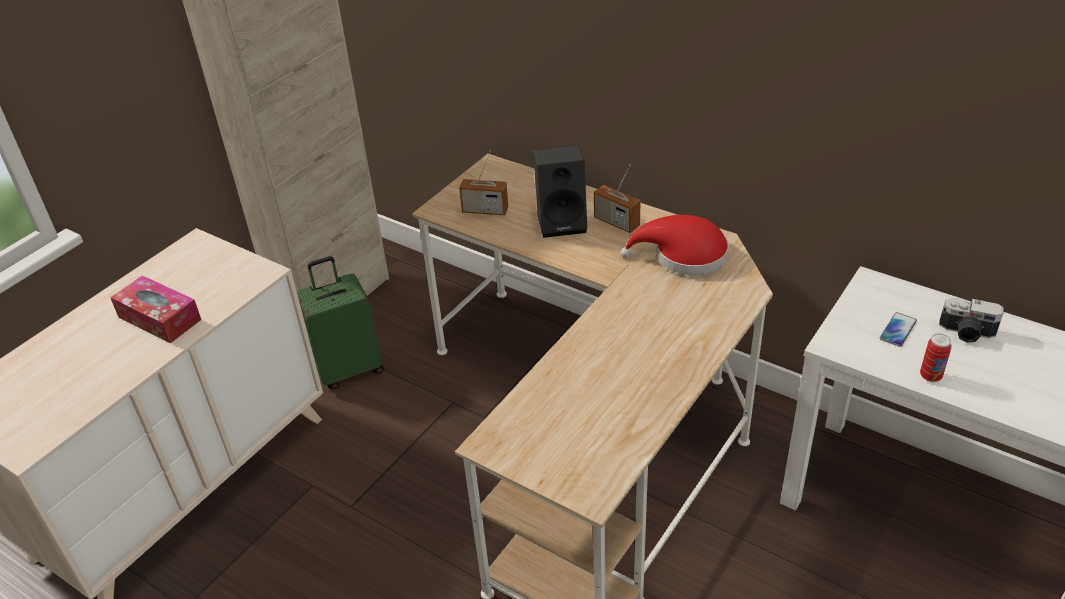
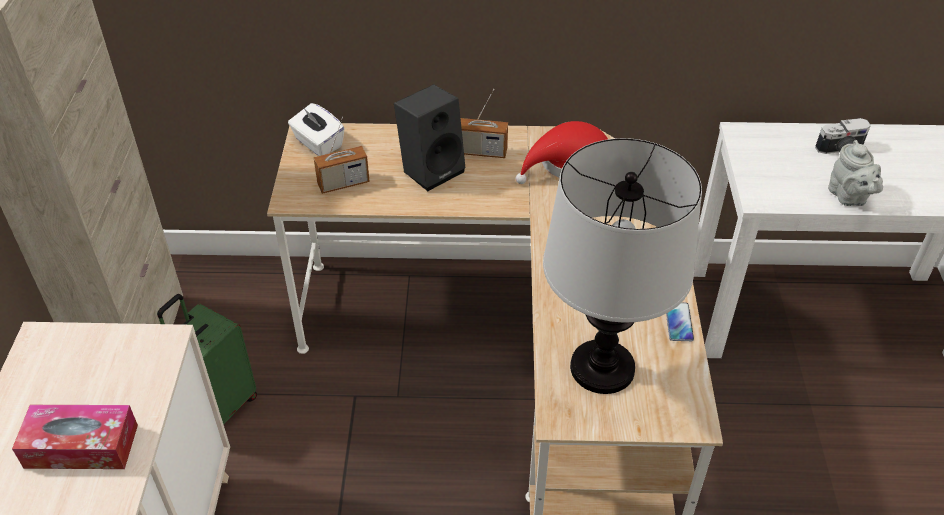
camera: 35 degrees left, 5 degrees up
phone [880,312,917,347] -> phone moved to [666,302,694,341]
can [920,333,952,382] -> grey teapot [828,140,883,206]
none -> white tissue box [288,103,345,156]
none -> table lamp [543,138,702,394]

